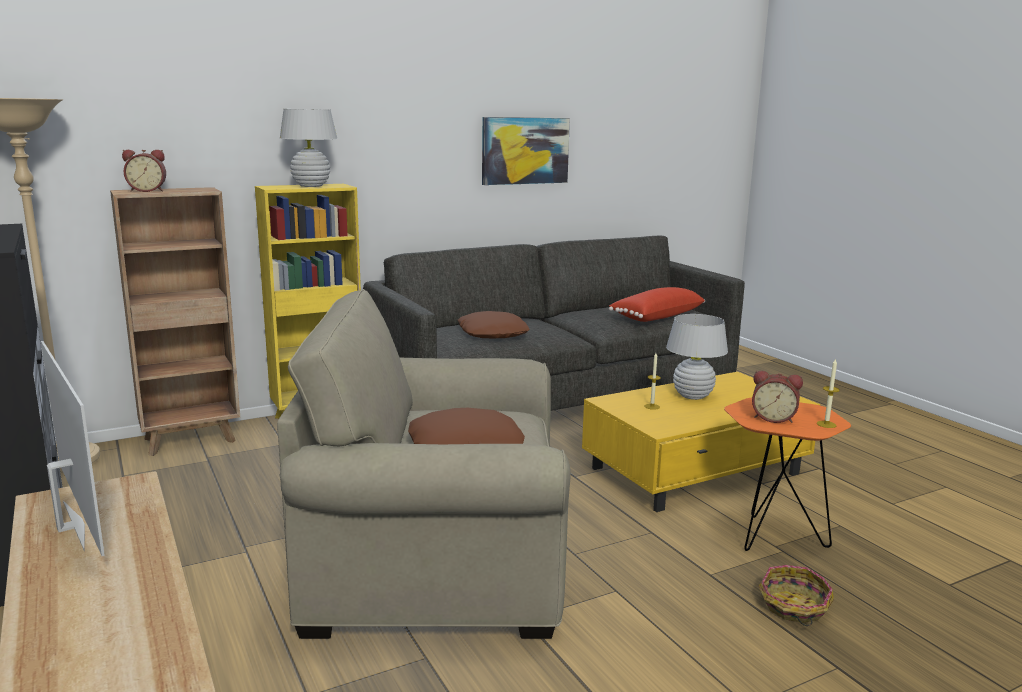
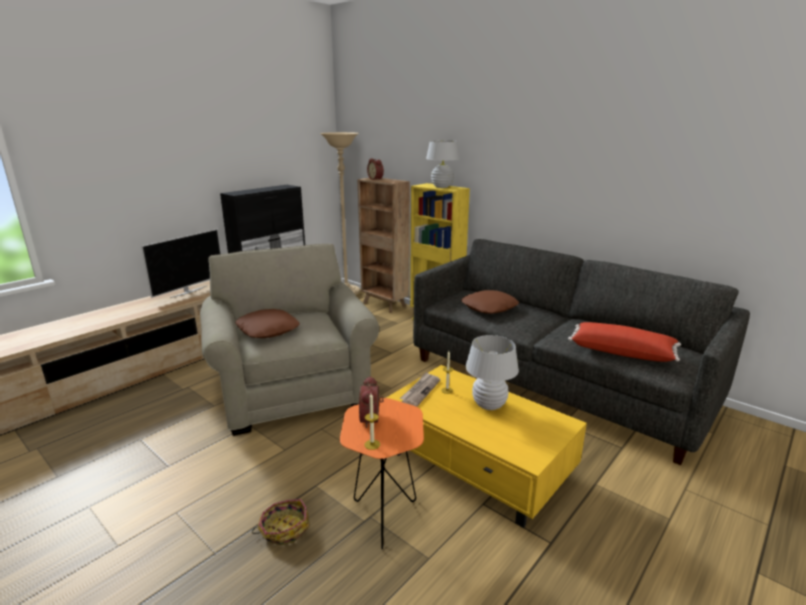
camera: 70 degrees right, 5 degrees up
picture [482,117,570,185] -> none
none -> newspaper [400,372,440,407]

